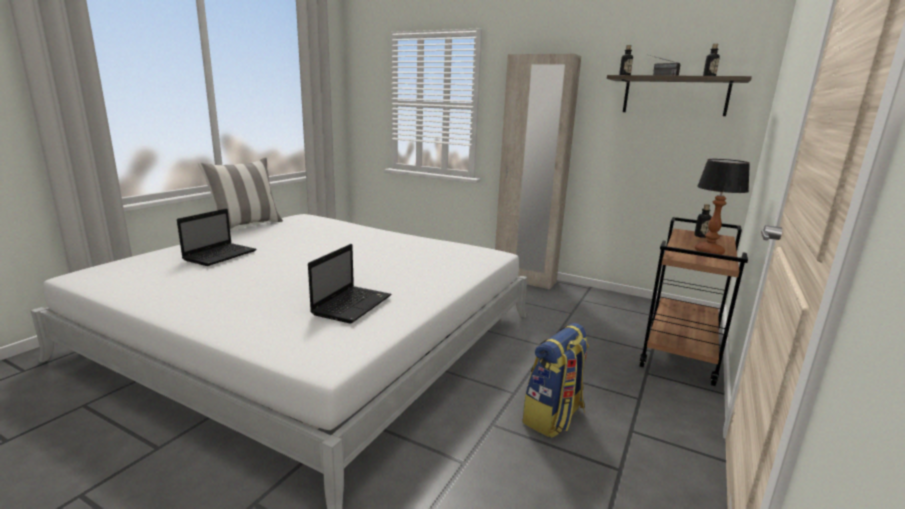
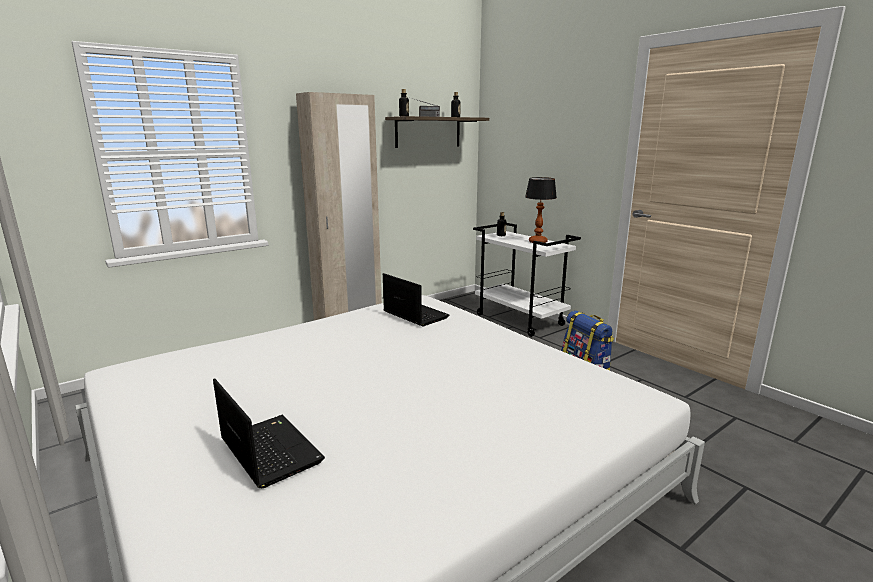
camera: 65 degrees left, 0 degrees up
pillow [198,157,283,229] -> none
laptop [308,244,391,324] -> laptop moved to [383,273,449,327]
brown cart [640,217,748,386] -> white cart [473,223,581,337]

